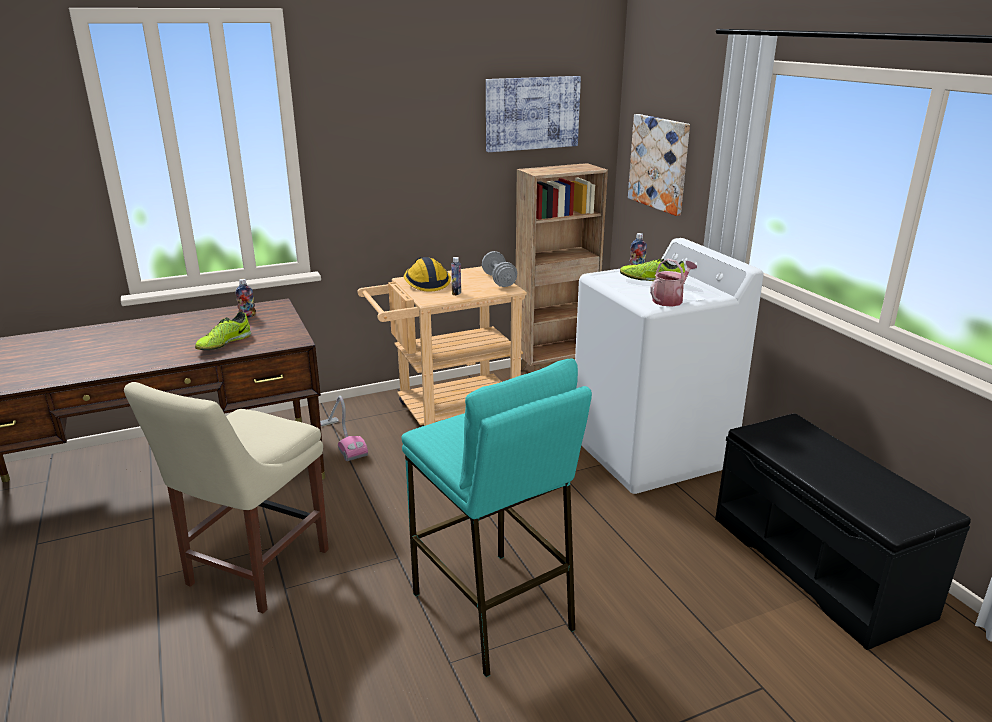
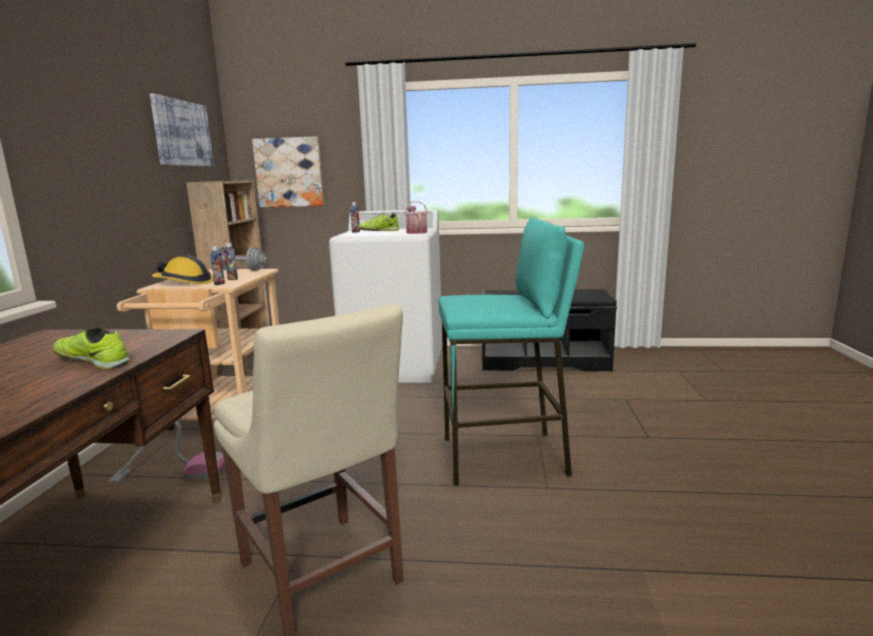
camera: 60 degrees left, 10 degrees down
shoe [195,312,251,350] -> shoe turned 150 degrees clockwise [53,328,130,370]
bottle [236,279,256,318] -> bottle moved to [210,246,225,285]

